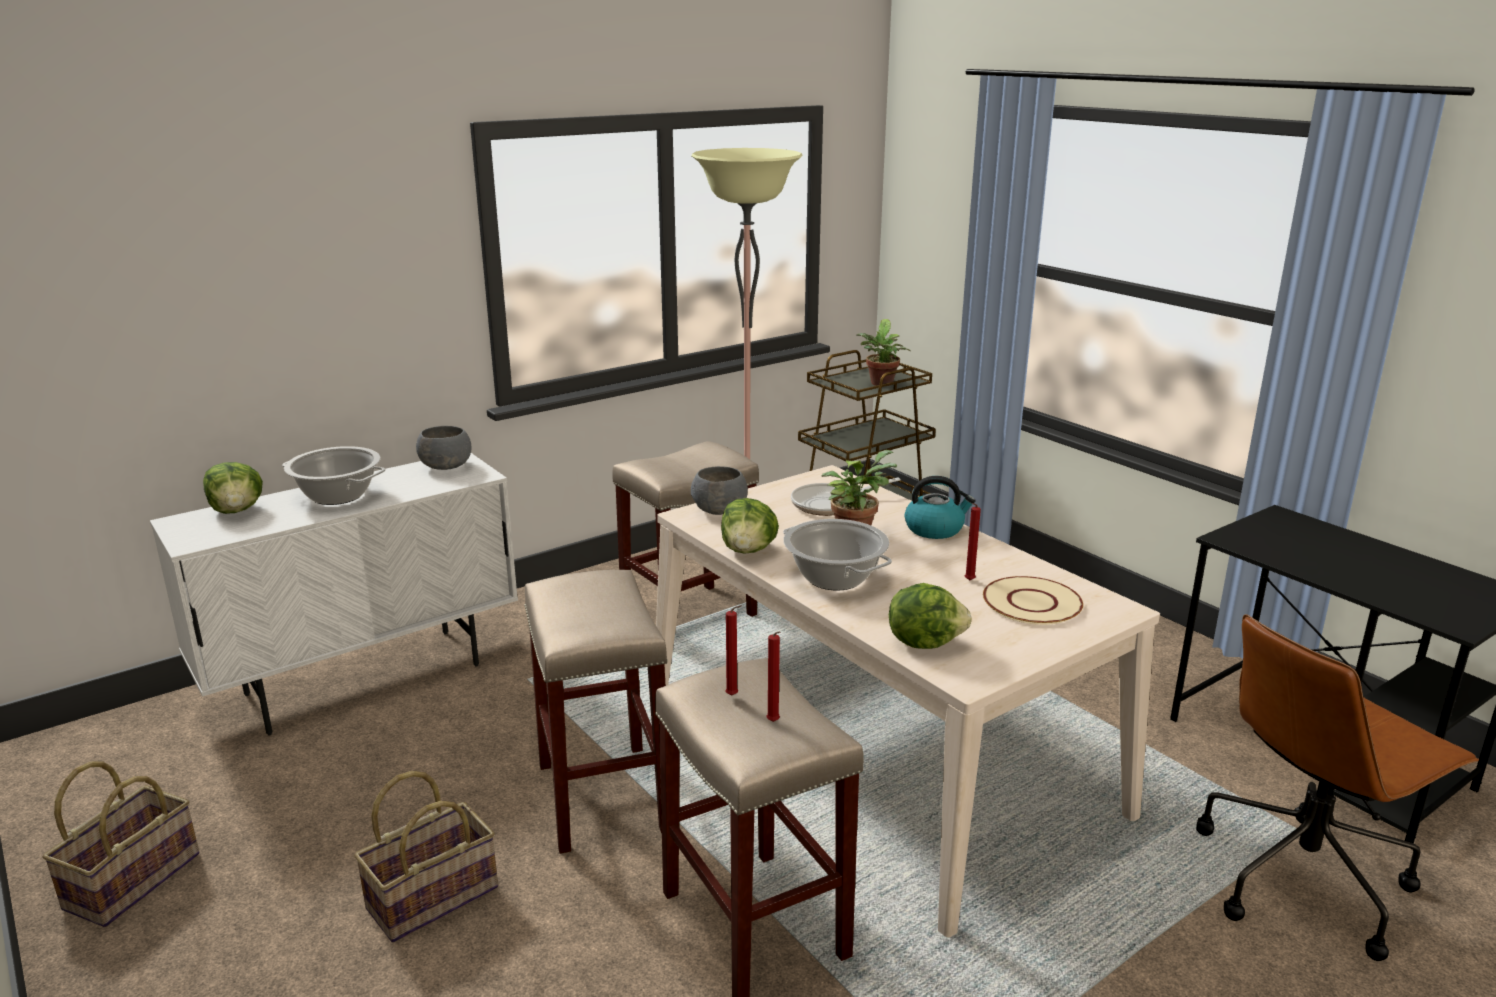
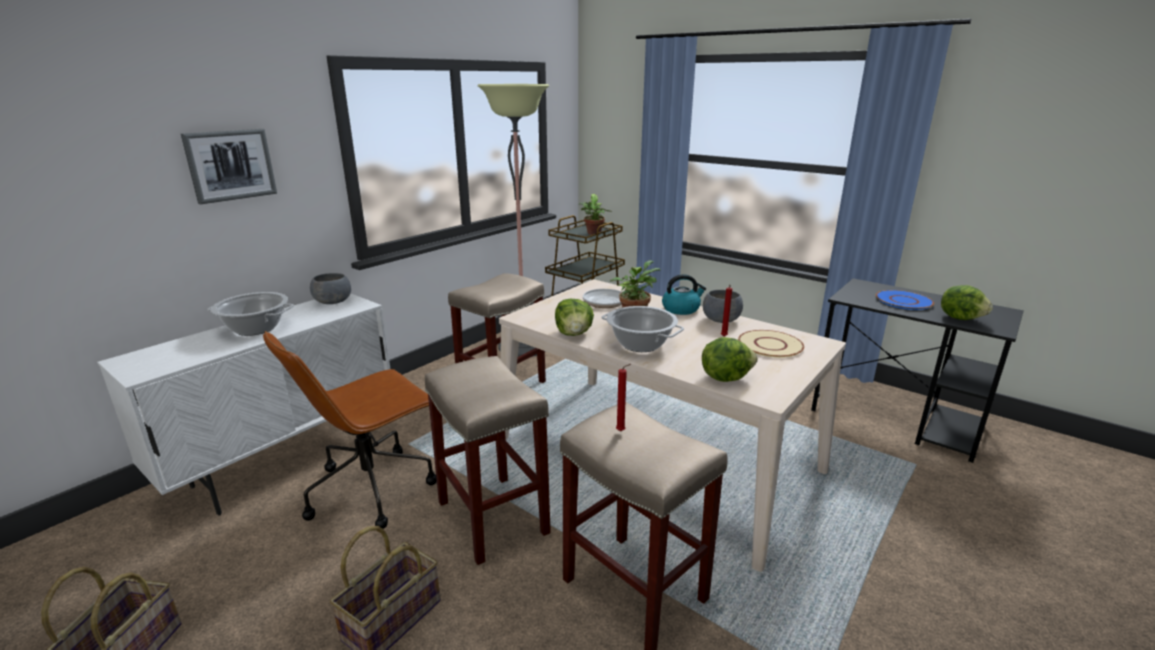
camera: 15 degrees left, 0 degrees up
lettuce [203,462,263,514] -> lettuce moved to [941,285,993,320]
grey bowl [691,466,748,515] -> grey bowl moved to [703,290,743,323]
red candle [766,632,780,722] -> none
brown office chair [1196,614,1479,961] -> brown office chair moved to [263,331,437,529]
none -> picture [181,129,277,204]
none -> blue plate [876,290,934,310]

